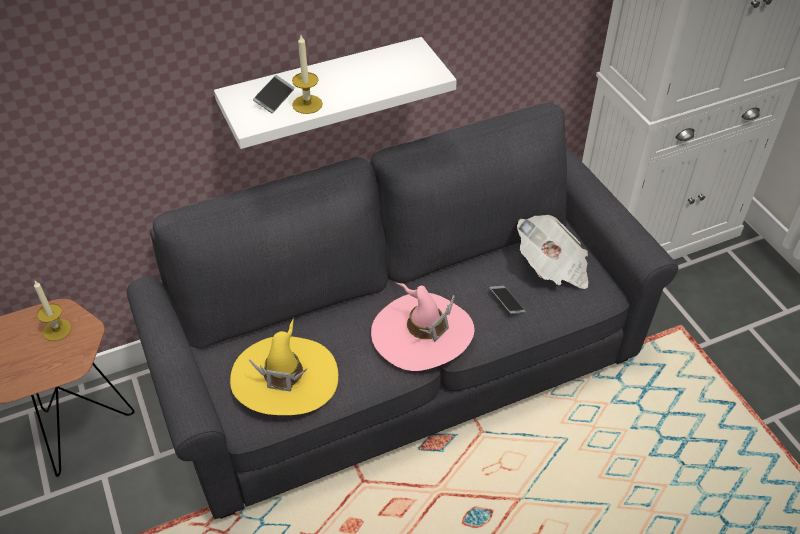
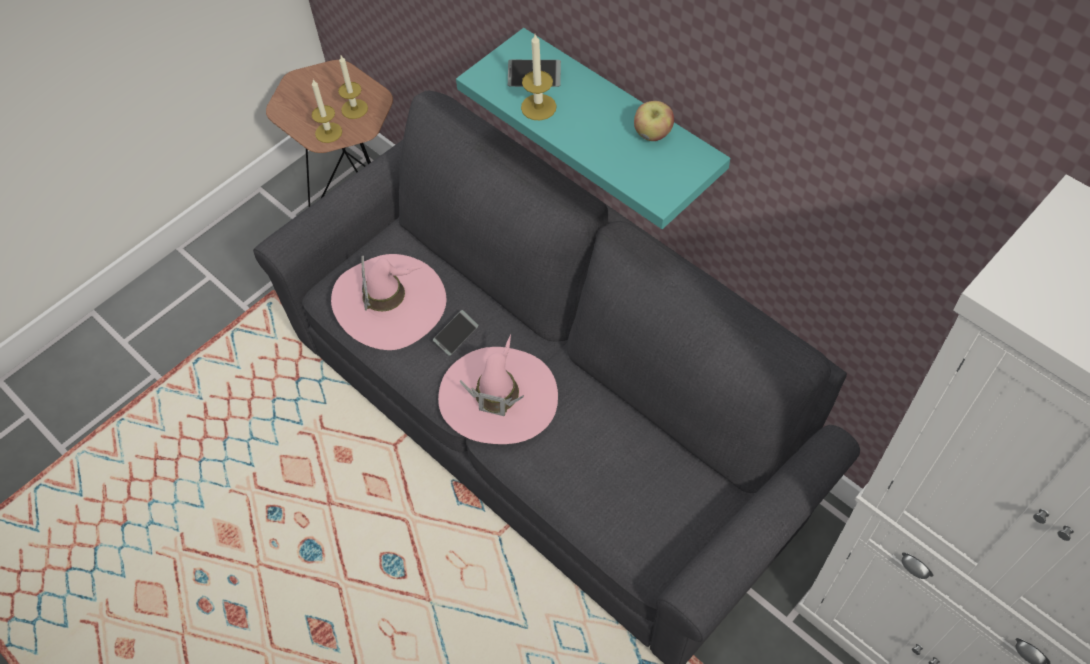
camera: 70 degrees right, 10 degrees up
white shelf [214,37,457,149] -> turquoise shelf [456,28,730,229]
yellow hat [230,318,338,415] -> pink hat [331,254,446,350]
phone [489,286,525,314] -> phone moved to [433,310,478,356]
newspaper [517,215,588,289] -> none
none -> candle [312,80,342,143]
none -> apple [634,101,674,141]

